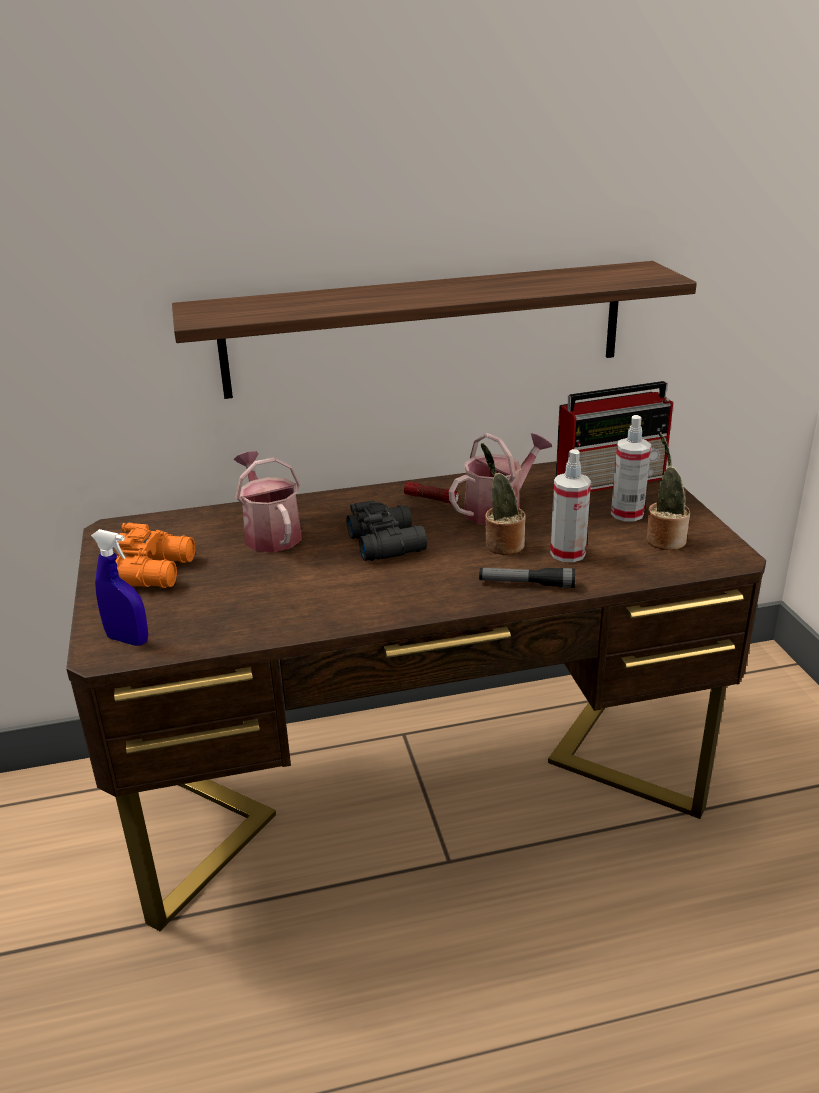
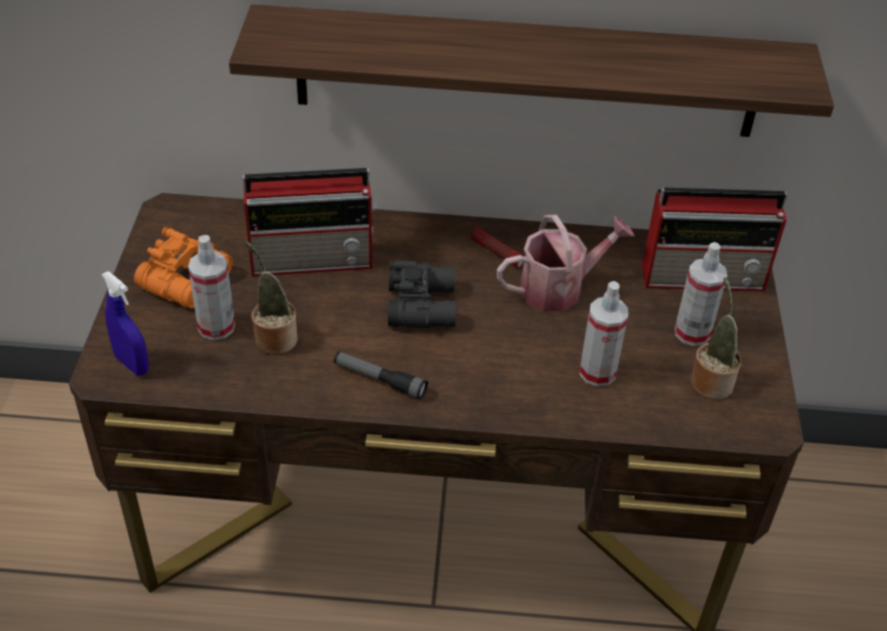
camera: 15 degrees right, 15 degrees up
watering can [234,451,302,552] -> radio [243,168,377,276]
flashlight [479,568,575,588] -> flashlight moved to [334,351,428,400]
potted plant [481,443,526,555] -> potted plant moved to [245,241,298,355]
none -> spray bottle [188,235,235,340]

